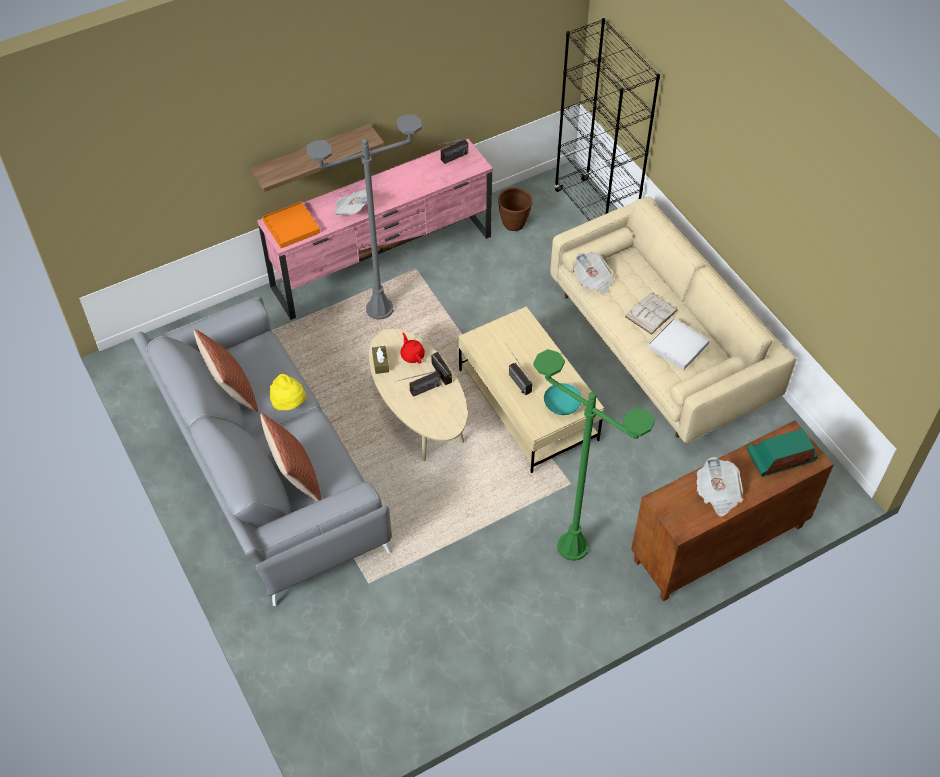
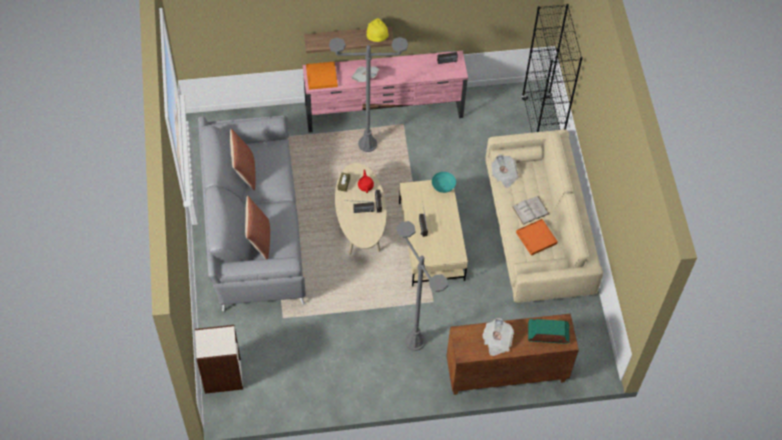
camera: 20 degrees right, 5 degrees up
yellow hat [270,374,306,410] -> yellow hat moved to [367,18,389,42]
brown planter [498,188,532,231] -> none
green floor lamp [533,349,655,561] -> grey floor lamp [396,221,448,351]
turquoise bowl [544,383,582,415] -> turquoise bowl moved to [432,172,456,193]
white tray [648,318,710,371] -> orange tray [516,219,558,256]
none -> bookcase [195,325,243,394]

